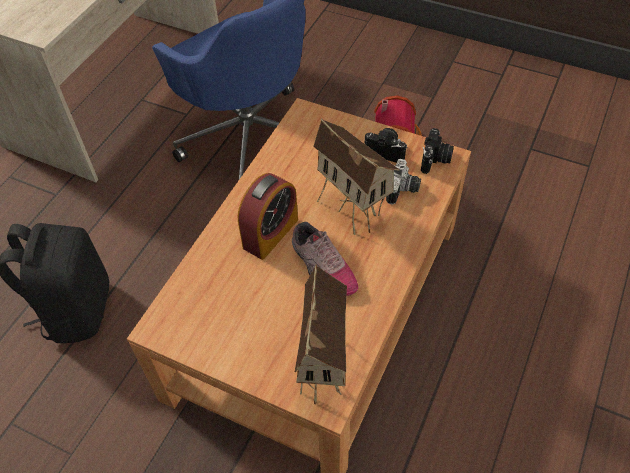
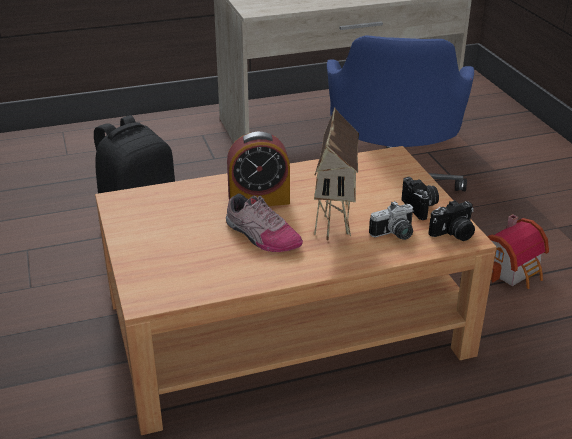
camera: 45 degrees right, 20 degrees down
shoe [292,222,358,296] -> shoe turned 60 degrees counterclockwise [226,194,303,252]
toy house [295,264,347,405] -> none

